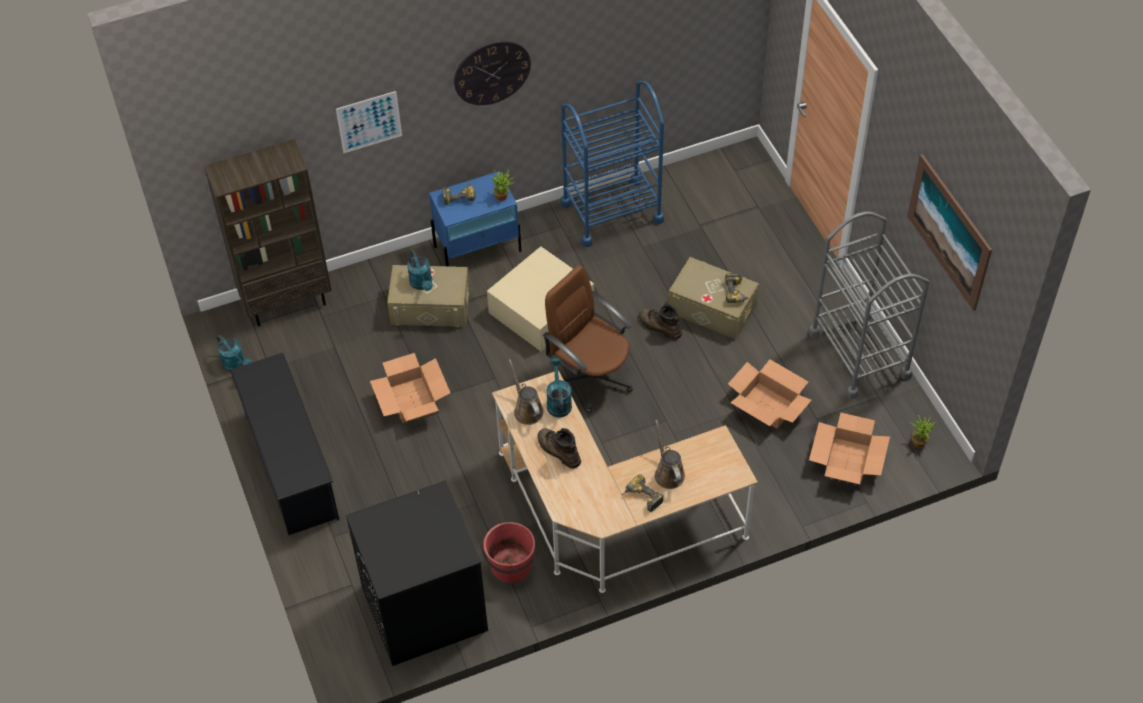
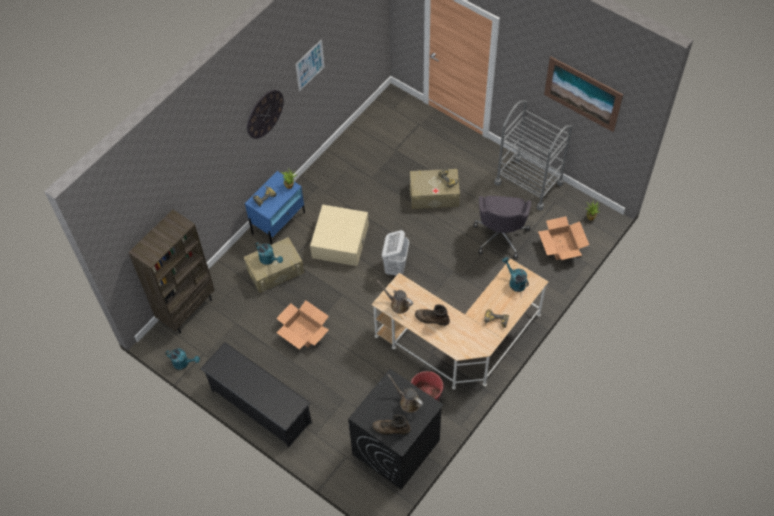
camera: 30 degrees left, 5 degrees up
picture [336,91,402,153] -> picture moved to [296,39,325,91]
brown office chair [543,265,633,413] -> white laundry basket [382,230,409,276]
turquoise watering can [546,358,572,418] -> turquoise watering can moved to [502,257,529,292]
blue cart [561,81,664,247] -> none
brown boot [639,304,682,340] -> brown boot moved to [372,415,411,435]
brown watering can [655,420,685,489] -> brown watering can moved to [388,374,423,413]
cardboard box [728,360,812,429] -> grey office chair [473,196,531,258]

